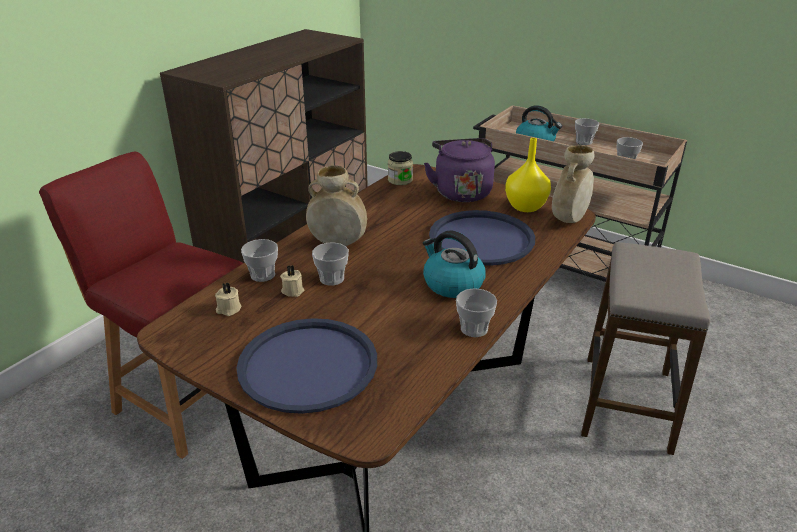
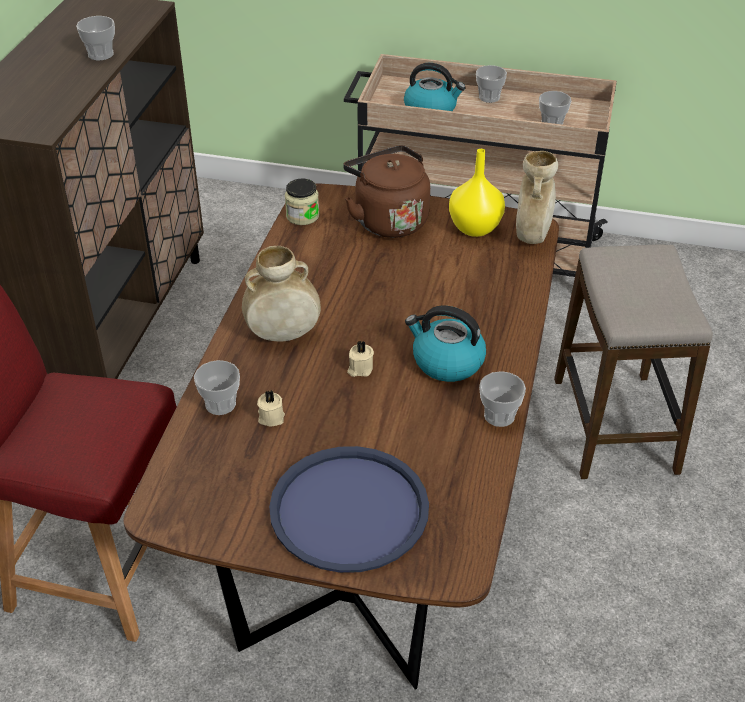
camera: 20 degrees left, 10 degrees up
beige candle [215,282,241,316] -> beige candle moved to [347,341,374,377]
cup [312,243,349,286] -> cup moved to [76,16,115,61]
purple kettle [424,138,495,202] -> brown kettle [343,145,430,238]
blue tray [429,210,535,266] -> none

